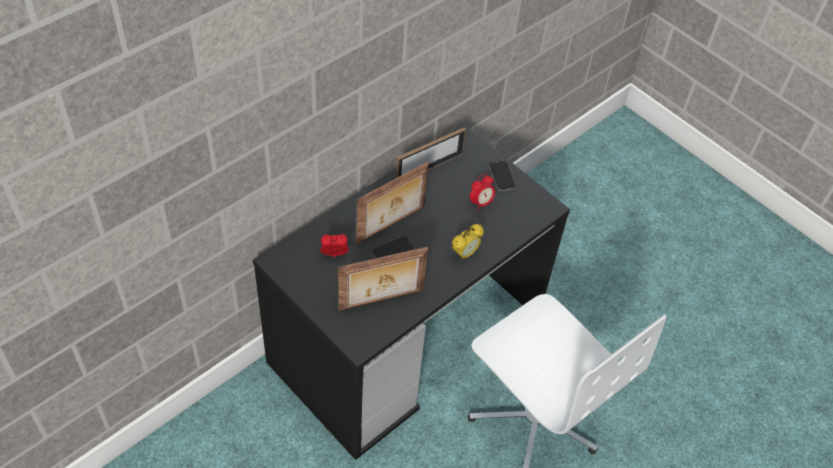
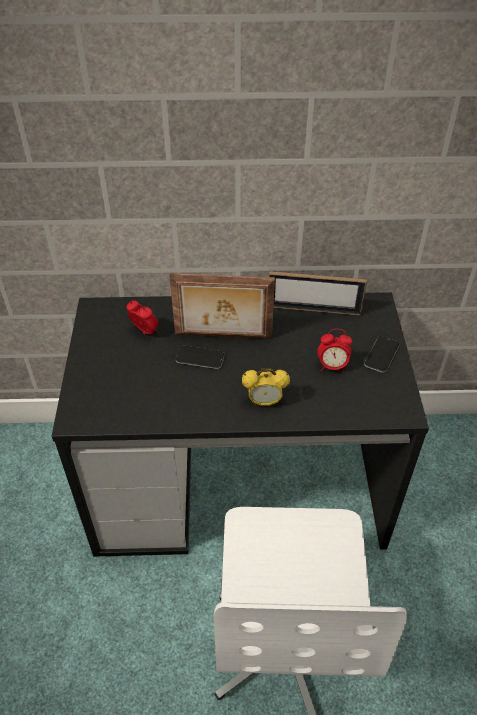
camera: 45 degrees right, 5 degrees down
picture frame [338,247,428,311] -> none

